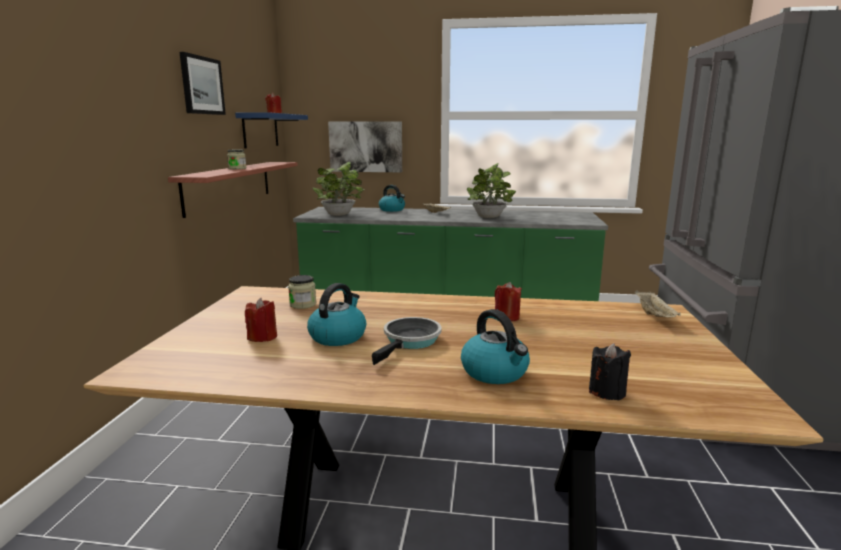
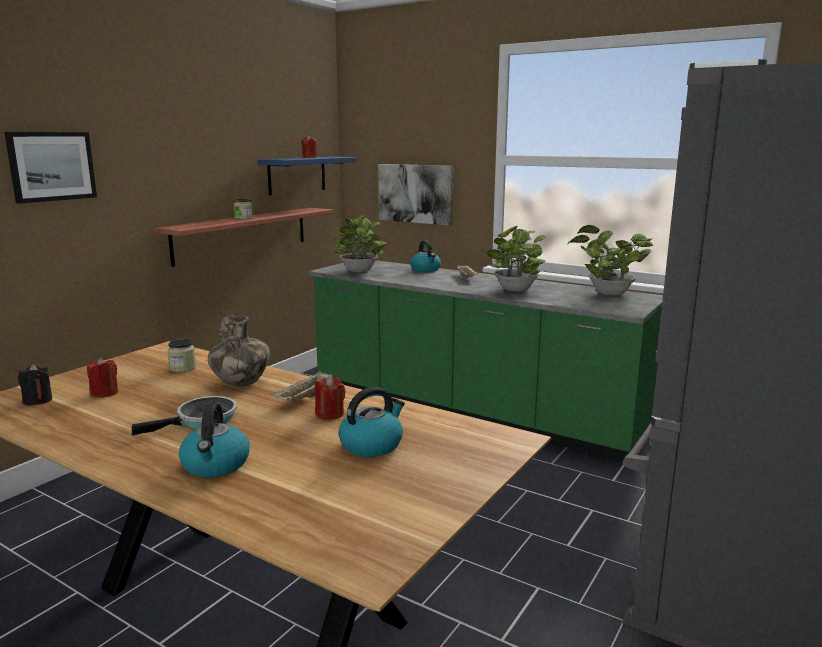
camera: 25 degrees right, 0 degrees up
picture [180,52,226,115] -> picture moved to [4,132,97,204]
kettle [307,283,366,346] -> kettle moved to [338,387,405,457]
black candle [589,343,631,400] -> black candle moved to [18,364,52,406]
beige tray [635,290,681,317] -> beige tray moved to [271,371,333,400]
none -> vase [208,314,270,386]
none -> potted plant [567,225,653,296]

